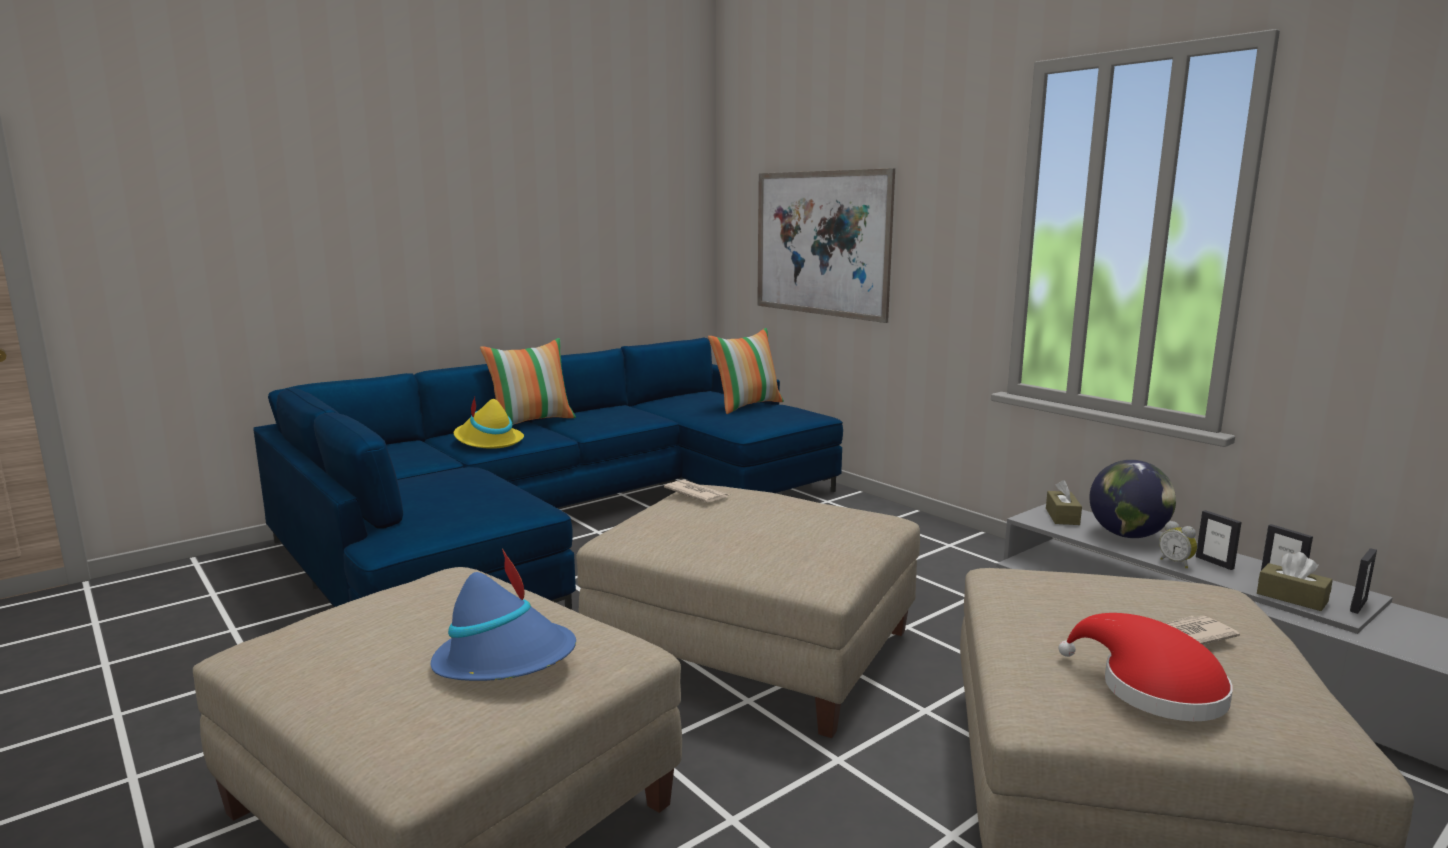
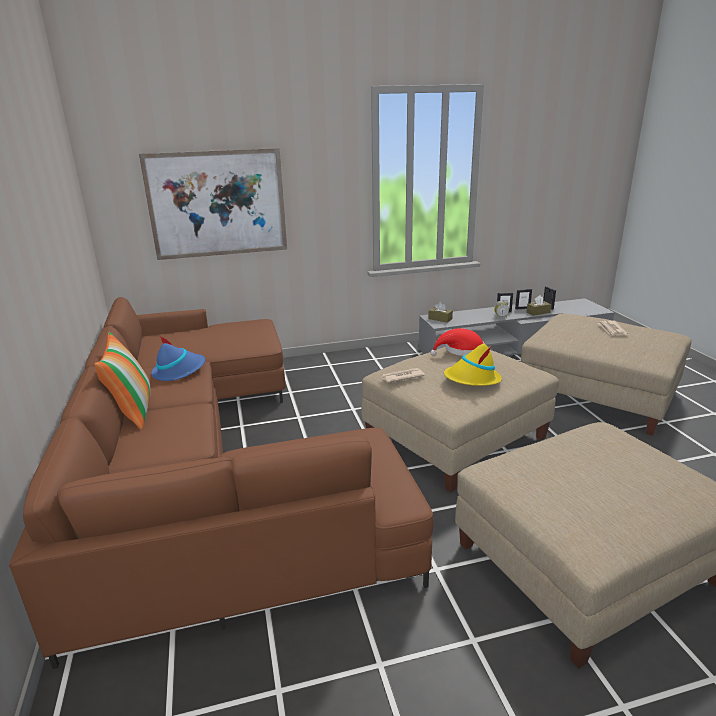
camera: 65 degrees left, 10 degrees up
blue sofa [253,338,843,610] -> brown sofa [9,297,434,669]
blue hat [431,549,576,681] -> blue hat moved to [151,336,205,381]
yellow hat [454,397,524,449] -> yellow hat moved to [444,344,502,386]
pillow [708,328,784,414] -> none
red hat [1059,613,1233,721] -> red hat moved to [431,328,484,356]
globe [1089,460,1176,538] -> none

